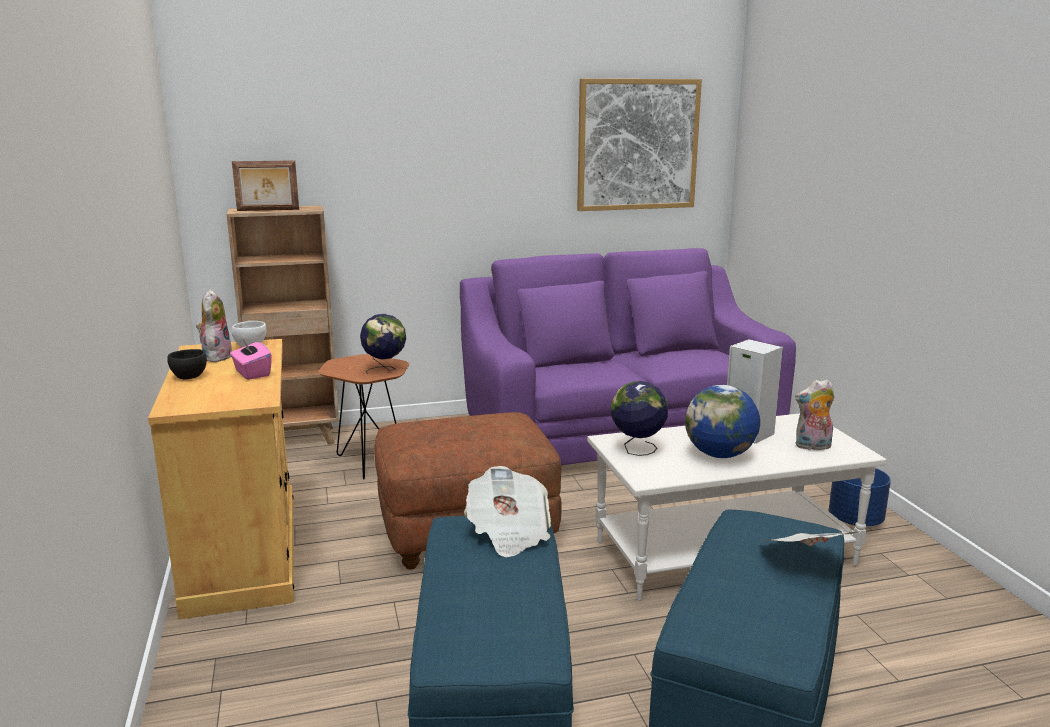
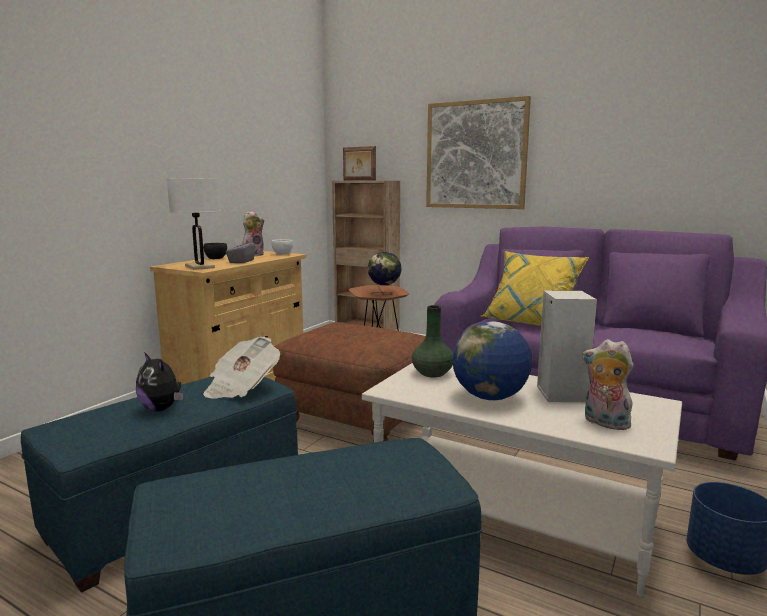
camera: 45 degrees right, 5 degrees down
pink tissue box [230,338,272,380] -> grey tissue box [225,237,255,263]
picture [577,79,702,211] -> picture moved to [426,96,531,209]
globe [611,381,668,456] -> green vase [412,305,454,377]
newspaper [765,532,859,546] -> none
none -> plush toy [136,352,183,411]
none -> white table lamp [167,178,221,270]
none -> yellow pillow [481,251,589,326]

